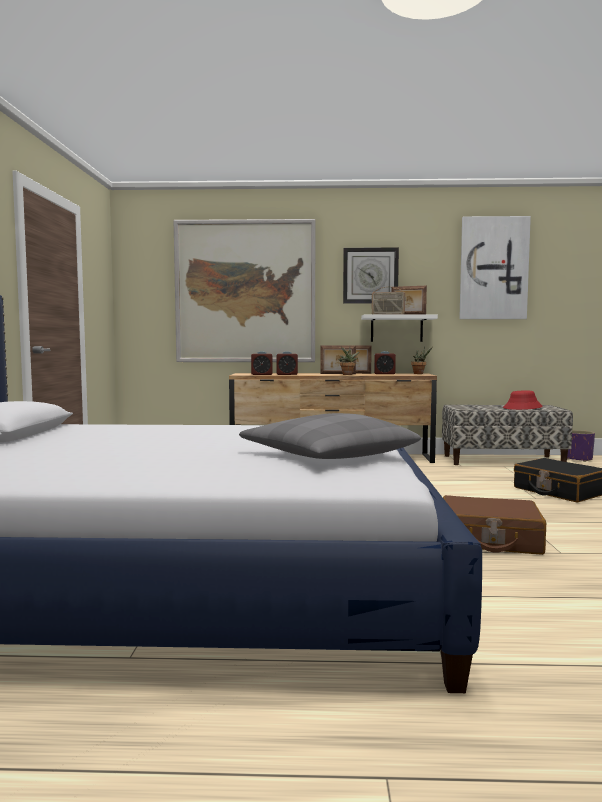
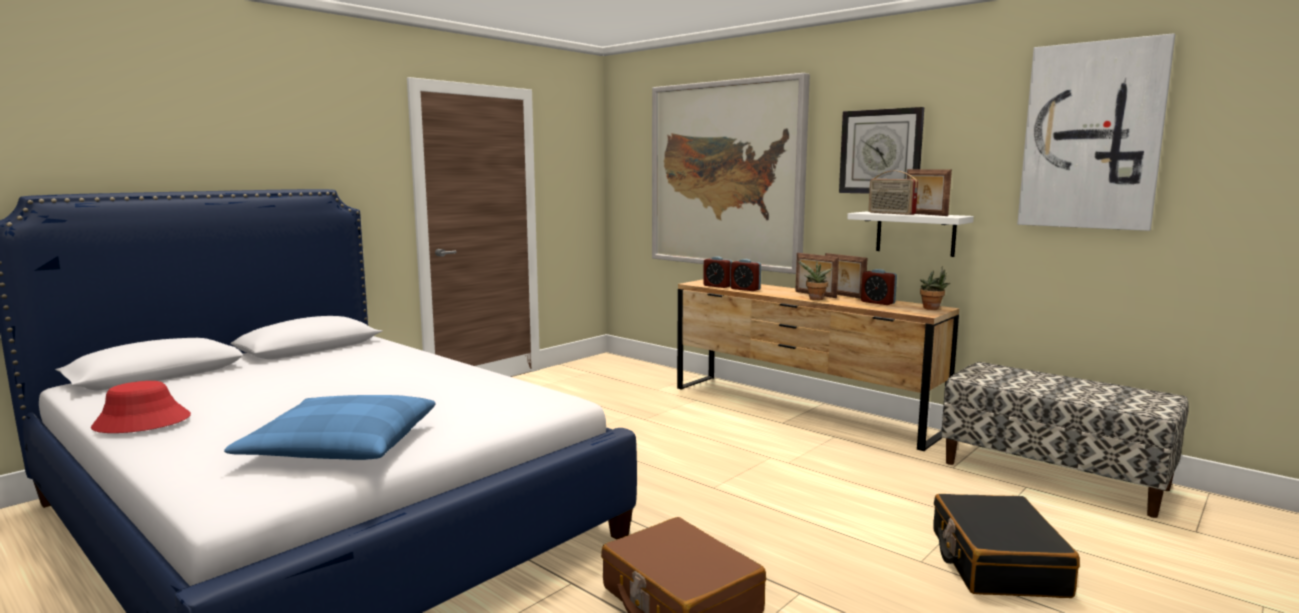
camera: 40 degrees right, 5 degrees up
grey pillow [239,413,421,459] -> blue pillow [224,395,436,460]
red hat [503,391,543,410] -> red hat moved to [91,381,191,433]
purple planter [567,430,595,462] -> none

